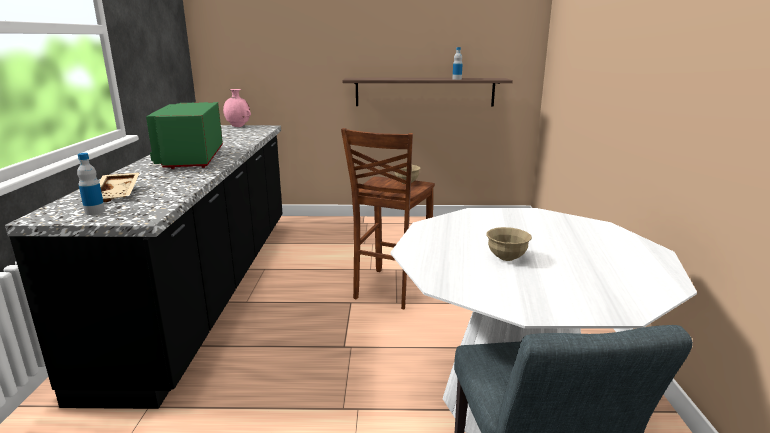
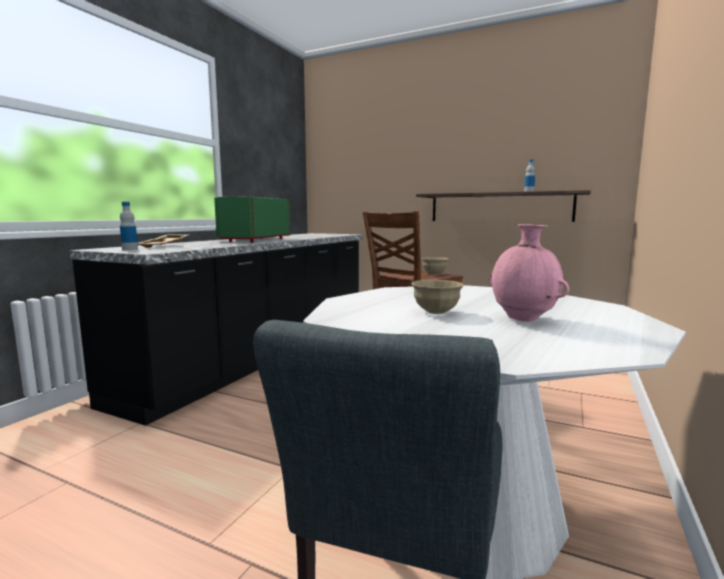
camera: 25 degrees right, 10 degrees down
pink vase [223,89,251,127] -> pink vase moved to [488,224,570,322]

